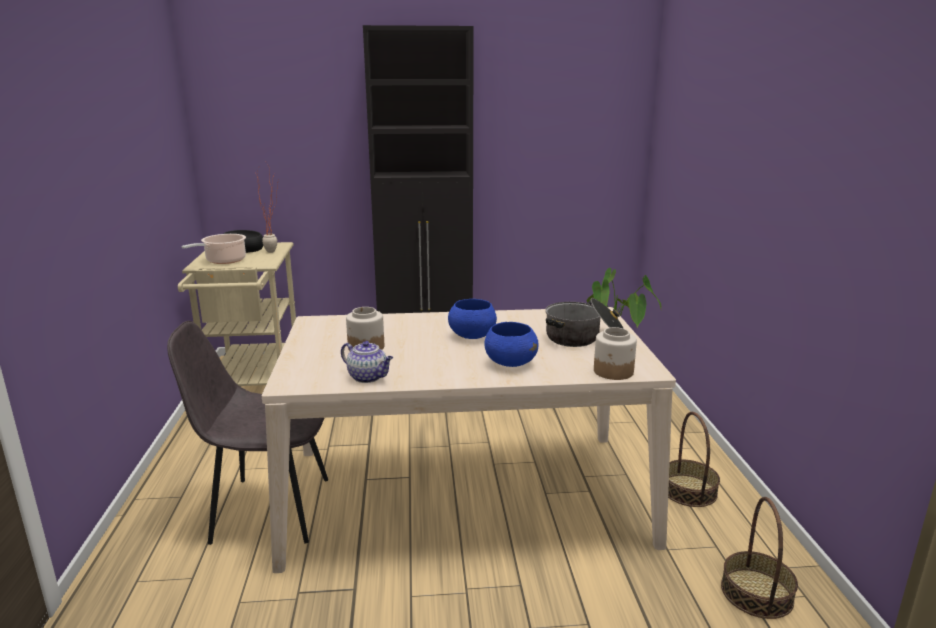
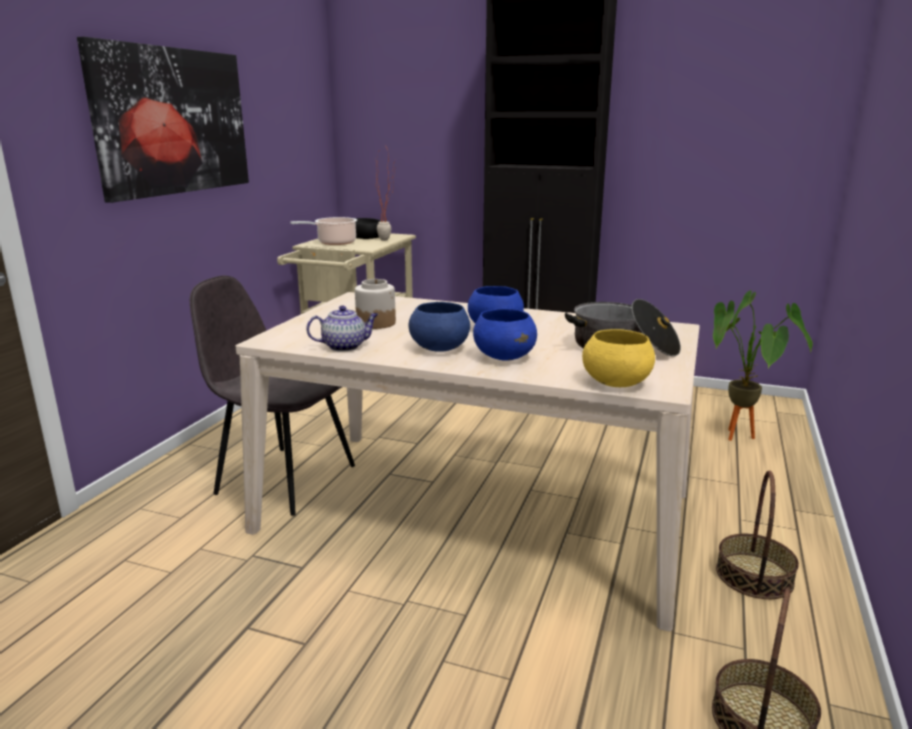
camera: 25 degrees right, 0 degrees up
teapot [341,341,393,383] -> teapot turned 75 degrees counterclockwise [306,306,379,351]
jar [594,327,637,380] -> yellow bowl [582,329,655,387]
none -> picture [77,37,249,203]
none -> blue bowl [409,302,470,352]

